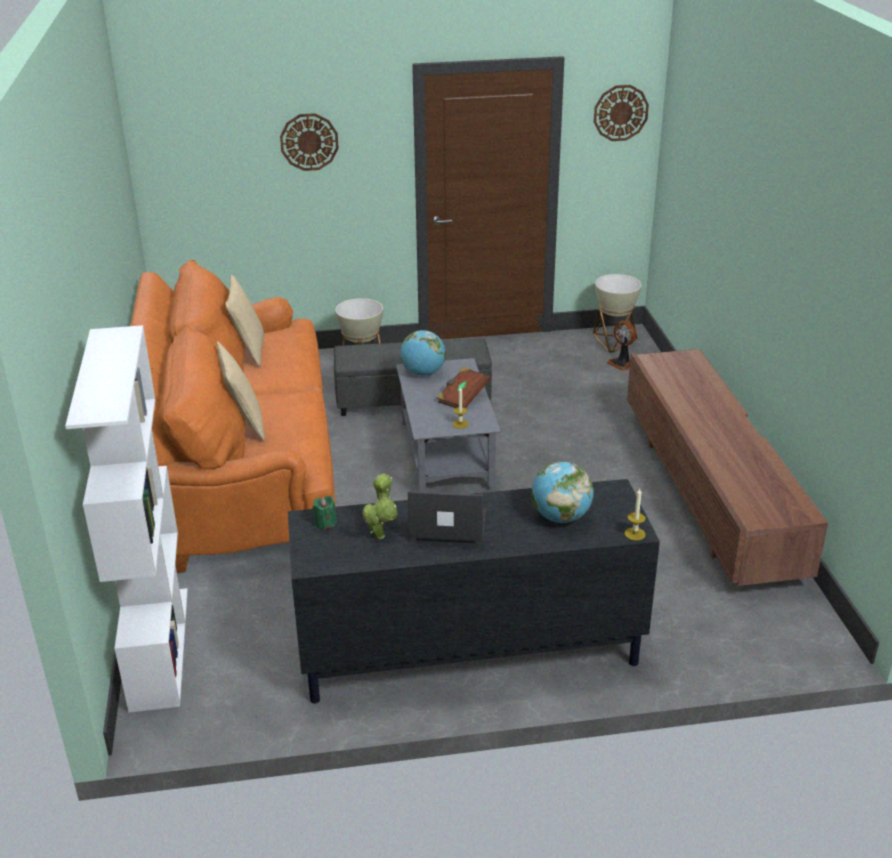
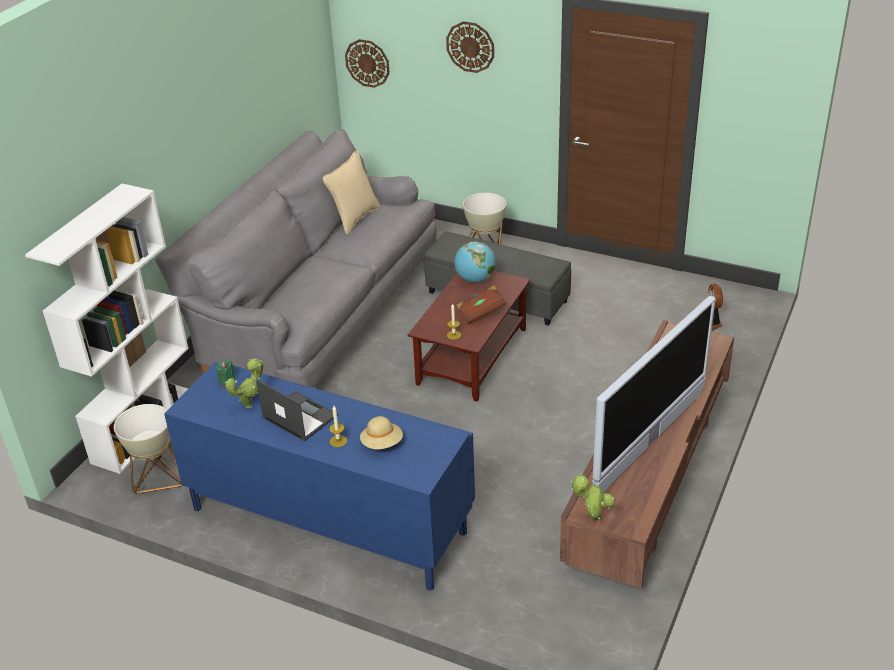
camera: 35 degrees right, 5 degrees up
orange sofa [131,260,336,573] -> grey sofa [155,129,437,388]
beige pillow [217,341,265,441] -> none
black cabinet [288,479,660,704] -> blue cabinet [164,362,475,591]
grey coffee table [396,358,501,492] -> brown coffee table [408,271,530,402]
globe [531,461,594,523] -> beige hat [360,416,403,449]
planter [593,274,642,353] -> planter moved to [114,404,182,494]
wall clock [594,85,649,141] -> wall clock moved to [345,39,390,88]
candle [625,488,646,541] -> candle moved to [329,406,347,447]
none -> potted plant [571,474,614,521]
none -> television [592,296,716,491]

